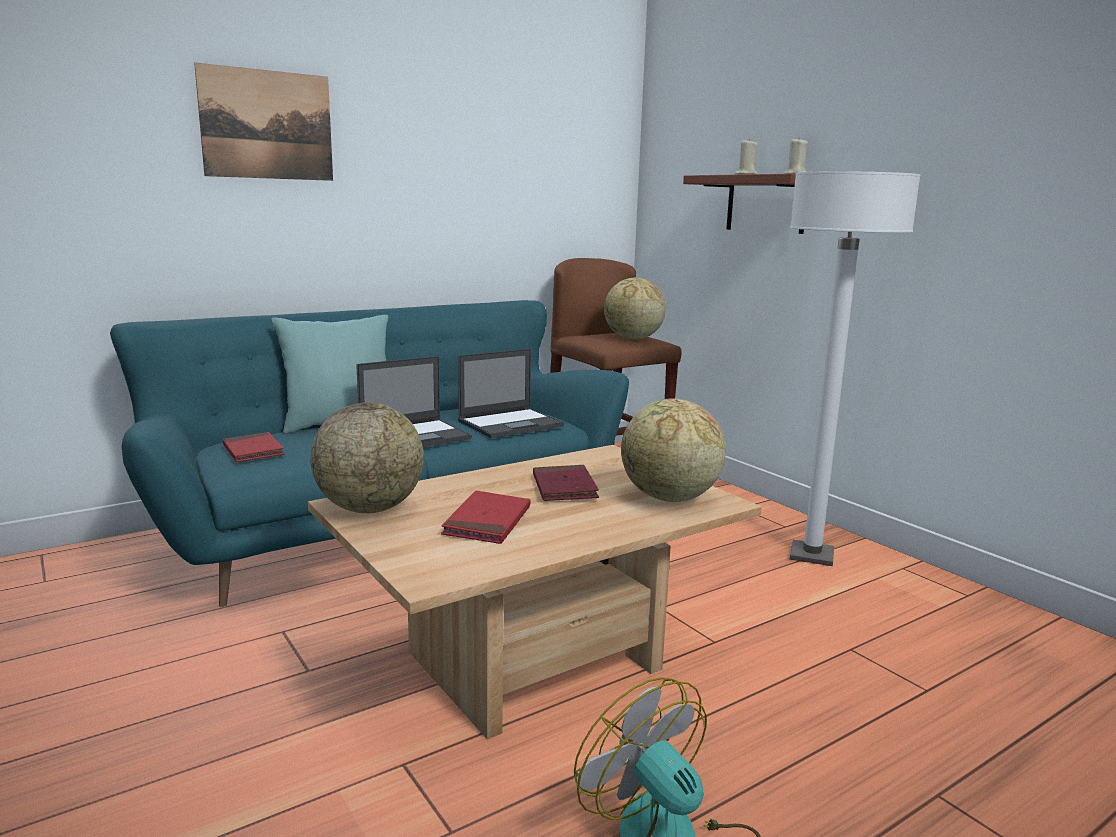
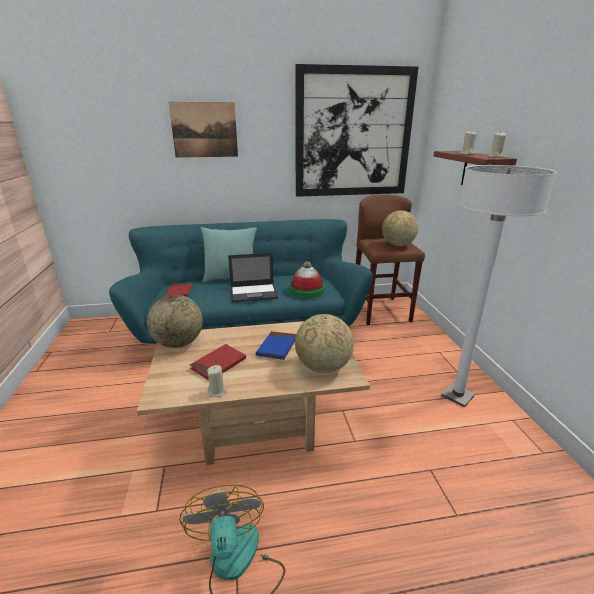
camera: 25 degrees right, 10 degrees up
laptop [458,349,564,438] -> hat [289,261,325,298]
red book [533,465,599,501] -> blue book [256,331,296,360]
none -> beige candle [207,365,227,397]
none -> picture [295,64,418,197]

